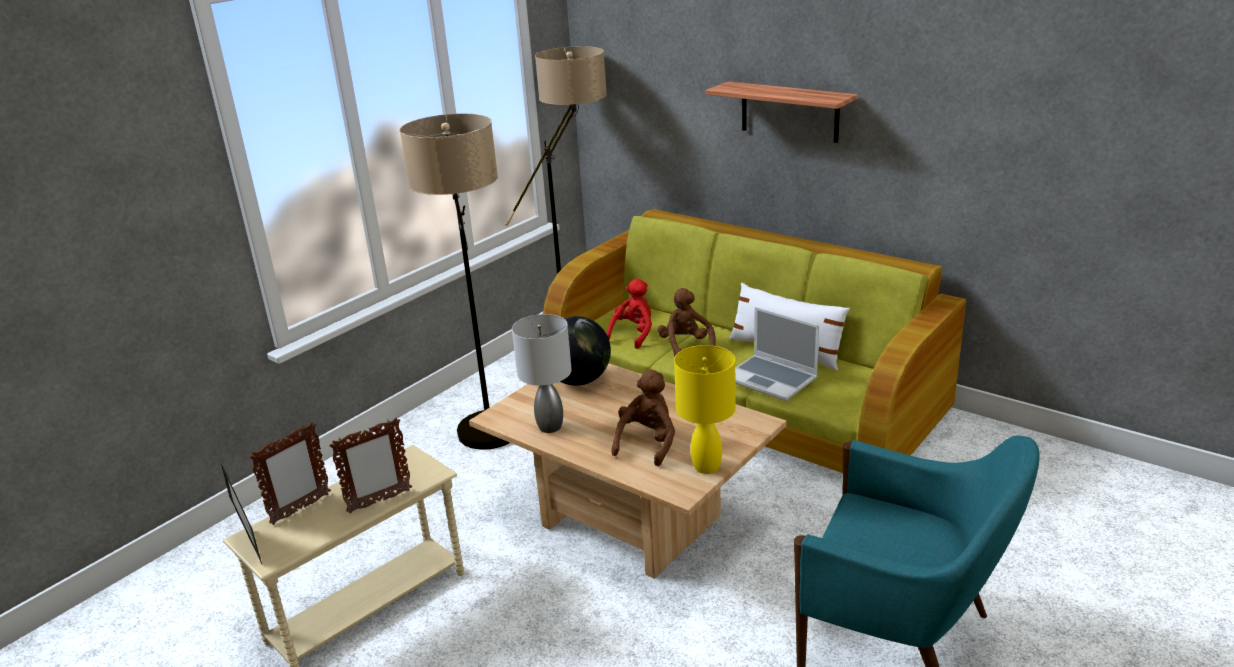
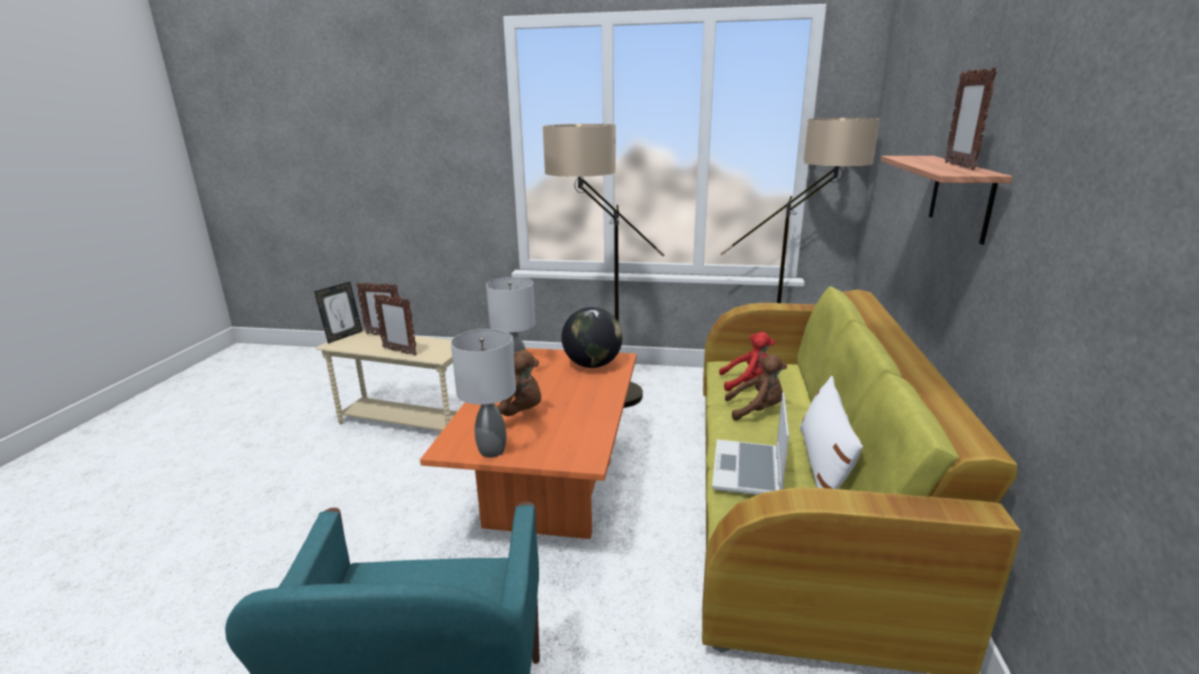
camera: 60 degrees right, 5 degrees down
beige coffee table [469,363,787,579] -> orange coffee table [420,348,636,539]
brown plush toy [658,288,716,357] -> brown plush toy turned 45 degrees clockwise [725,354,787,421]
yellow table lamp [674,345,736,474] -> grey table lamp [451,329,516,458]
none -> picture frame [945,68,997,170]

